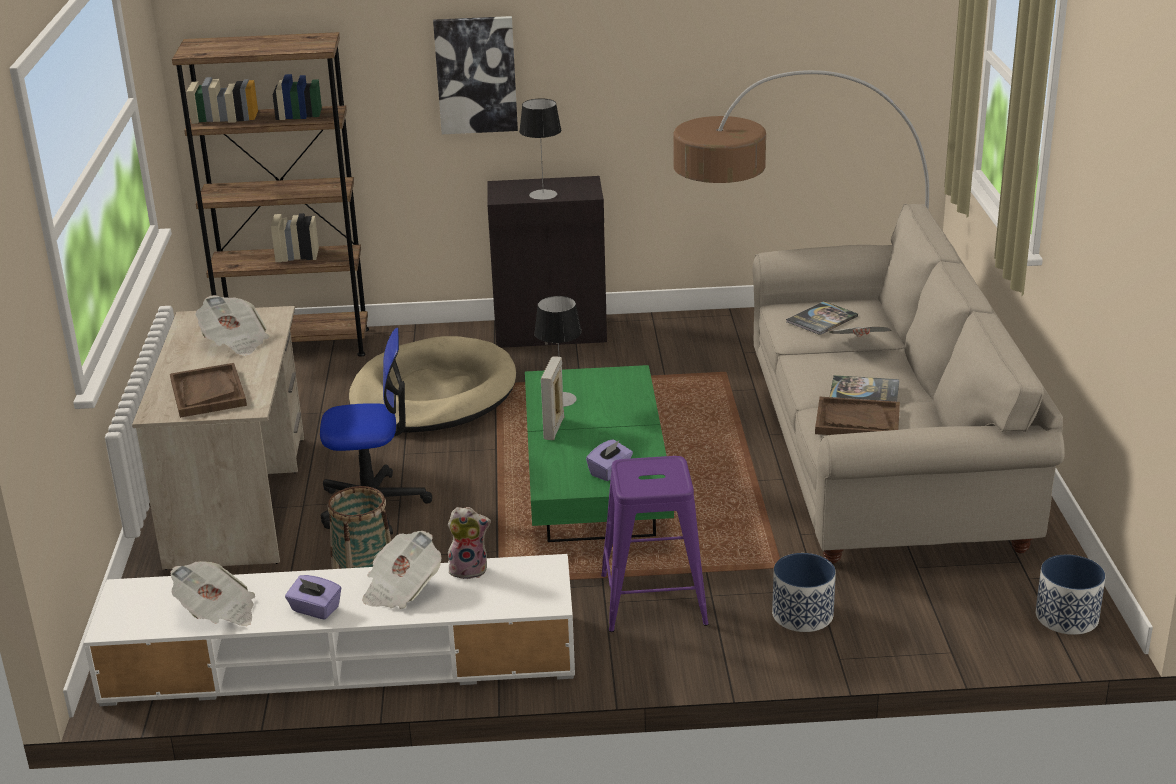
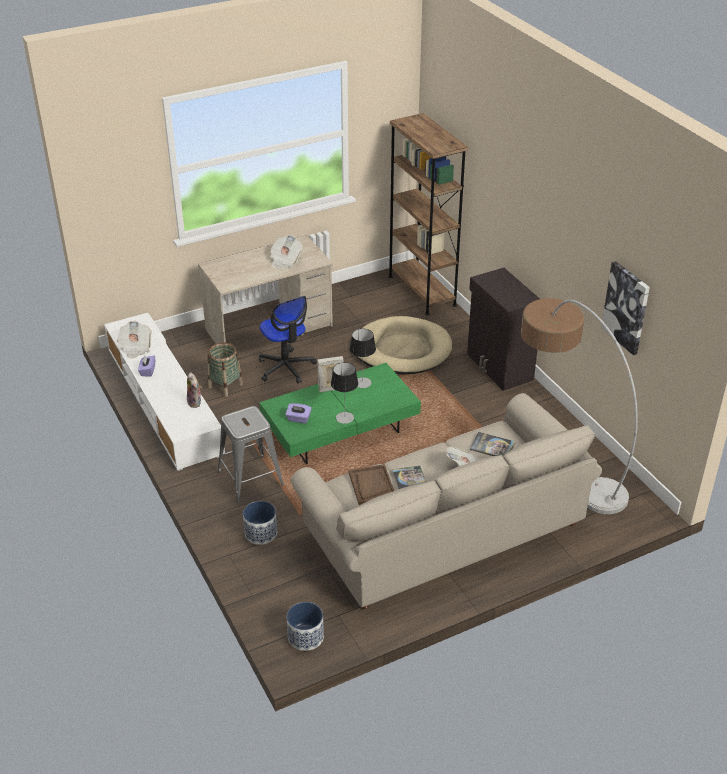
camera: 65 degrees right, 10 degrees up
brown tray [170,363,247,418] -> none
newspaper [362,531,442,609] -> none
picture [433,16,518,134] -> picture moved to [601,261,650,355]
table lamp [519,99,561,200] -> table lamp moved to [331,362,358,424]
purple stool [601,456,709,632] -> grey stool [218,406,284,503]

